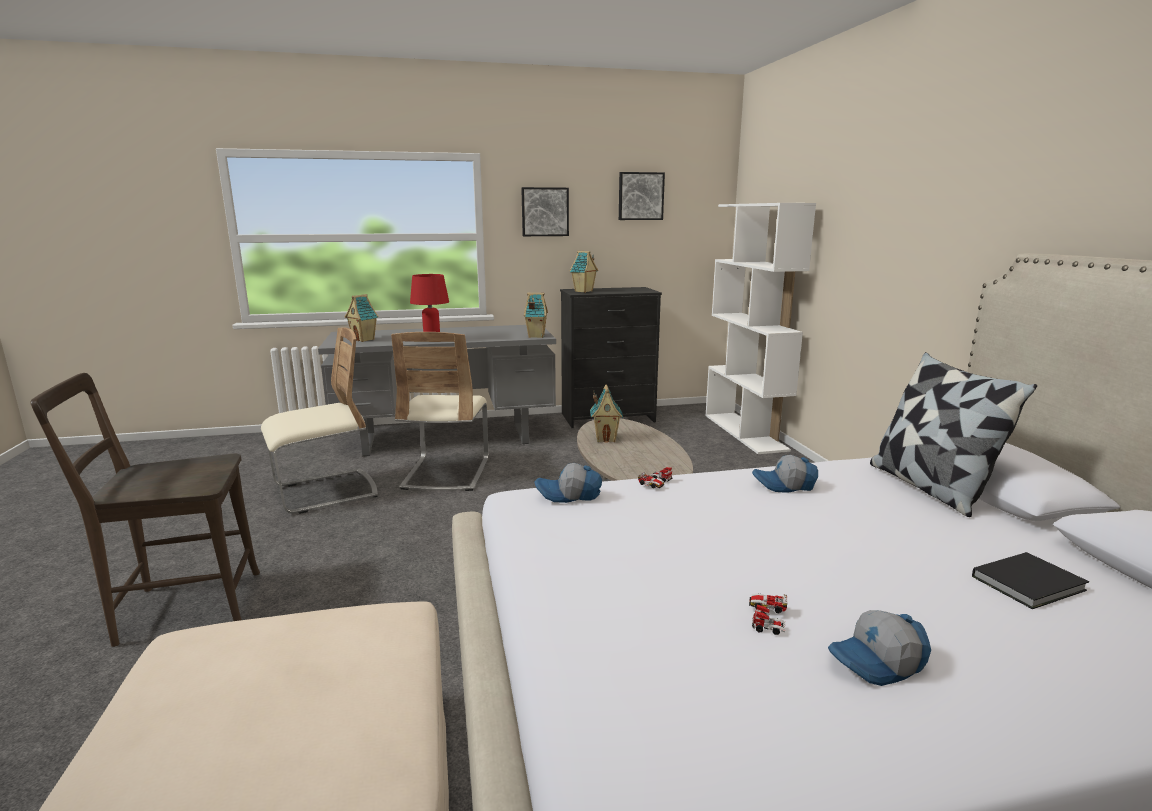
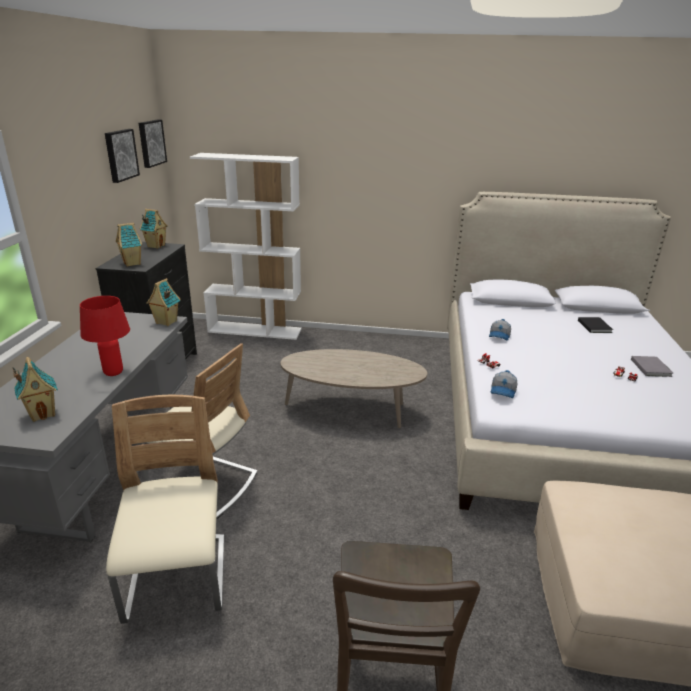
camera: 70 degrees left, 10 degrees up
picture [521,187,569,236] -> picture moved to [138,120,167,168]
toy house [590,385,623,443] -> toy house moved to [140,209,168,249]
cap [828,610,931,686] -> grey book [631,356,673,377]
pillow [870,352,1037,517] -> none

